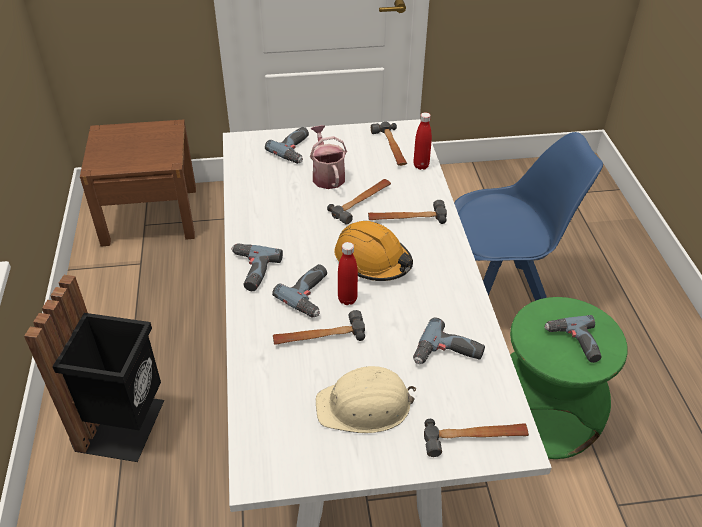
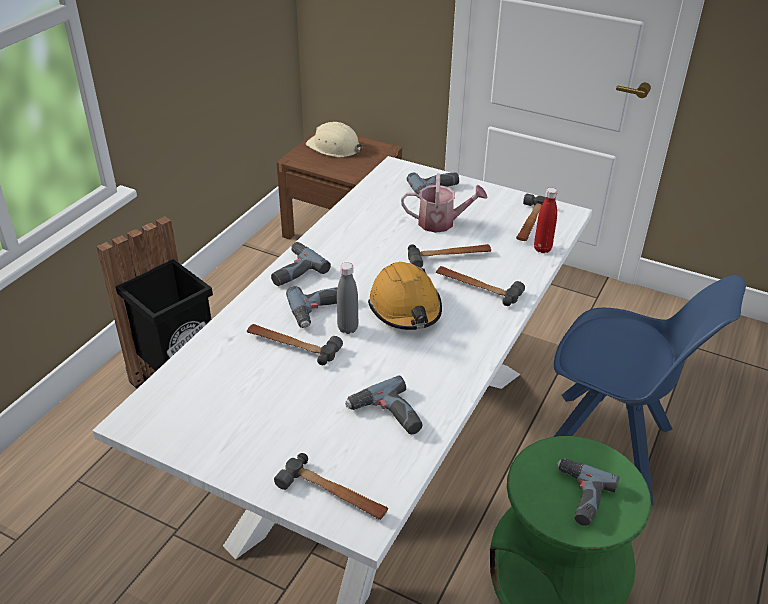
camera: 35 degrees right, 5 degrees down
watering can [310,125,347,189] -> watering can turned 75 degrees clockwise [401,173,488,233]
beige hard hat [316,366,416,433] -> beige hard hat moved to [306,122,363,157]
red bottle [338,242,358,305] -> grey bottle [337,263,358,334]

